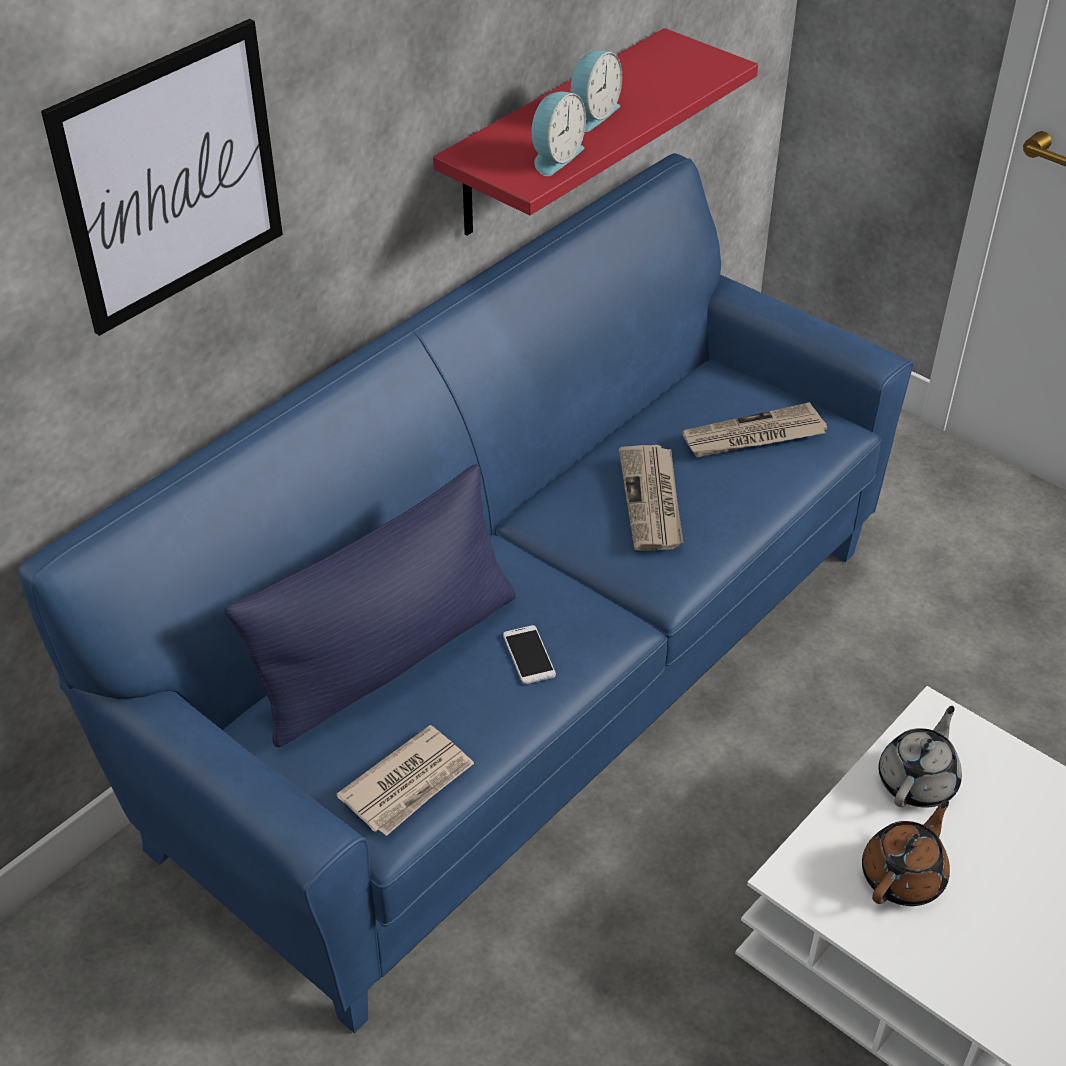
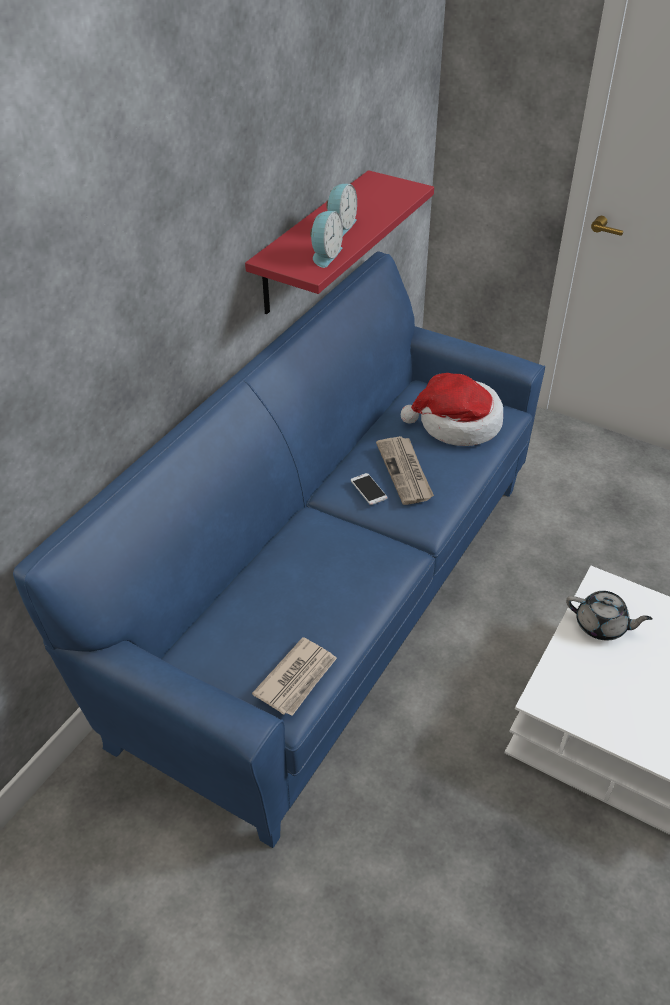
camera: 10 degrees left, 0 degrees up
picture [41,19,283,336] -> none
blue pillow [224,464,516,747] -> none
phone [503,625,556,684] -> phone moved to [351,473,388,505]
newspaper [682,402,827,457] -> hat [401,373,503,446]
brown teapot [862,800,950,906] -> none
grey teapot [879,706,962,808] -> grey teapot turned 90 degrees clockwise [566,591,653,640]

